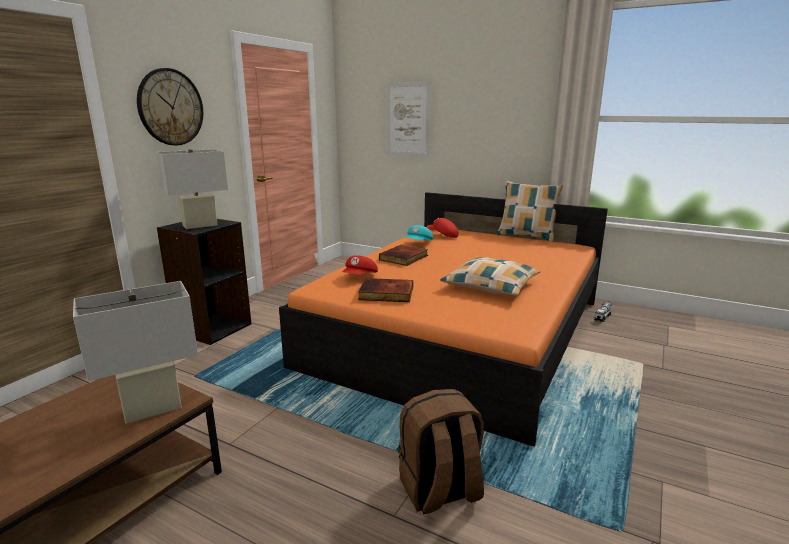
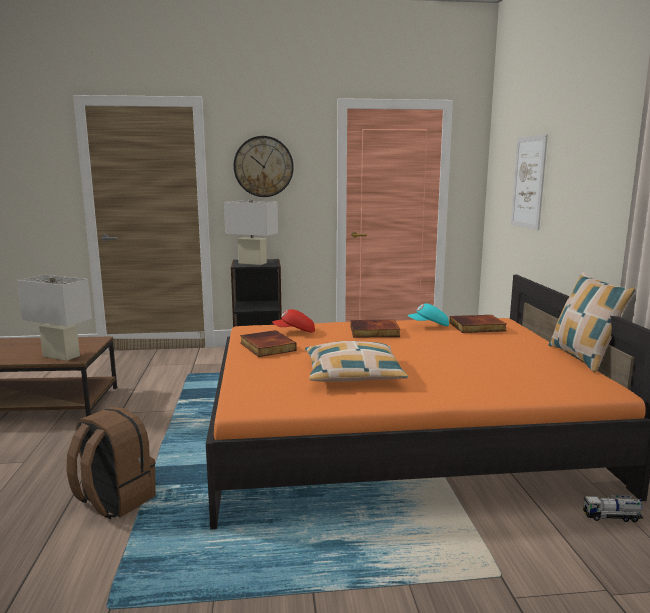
camera: 55 degrees right, 5 degrees down
red cap [427,218,459,238] -> book [450,315,506,333]

